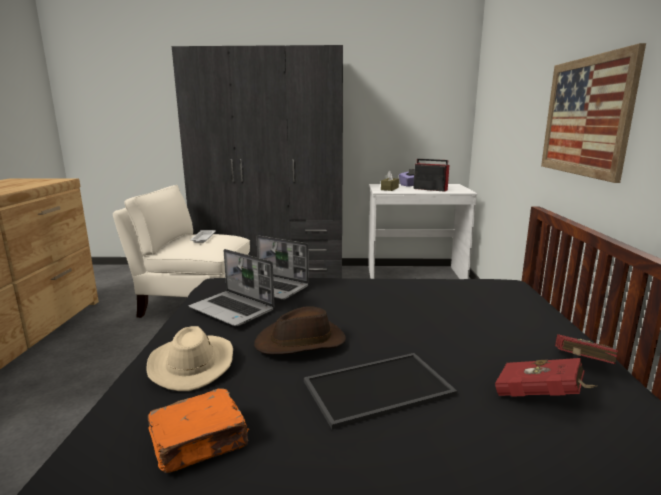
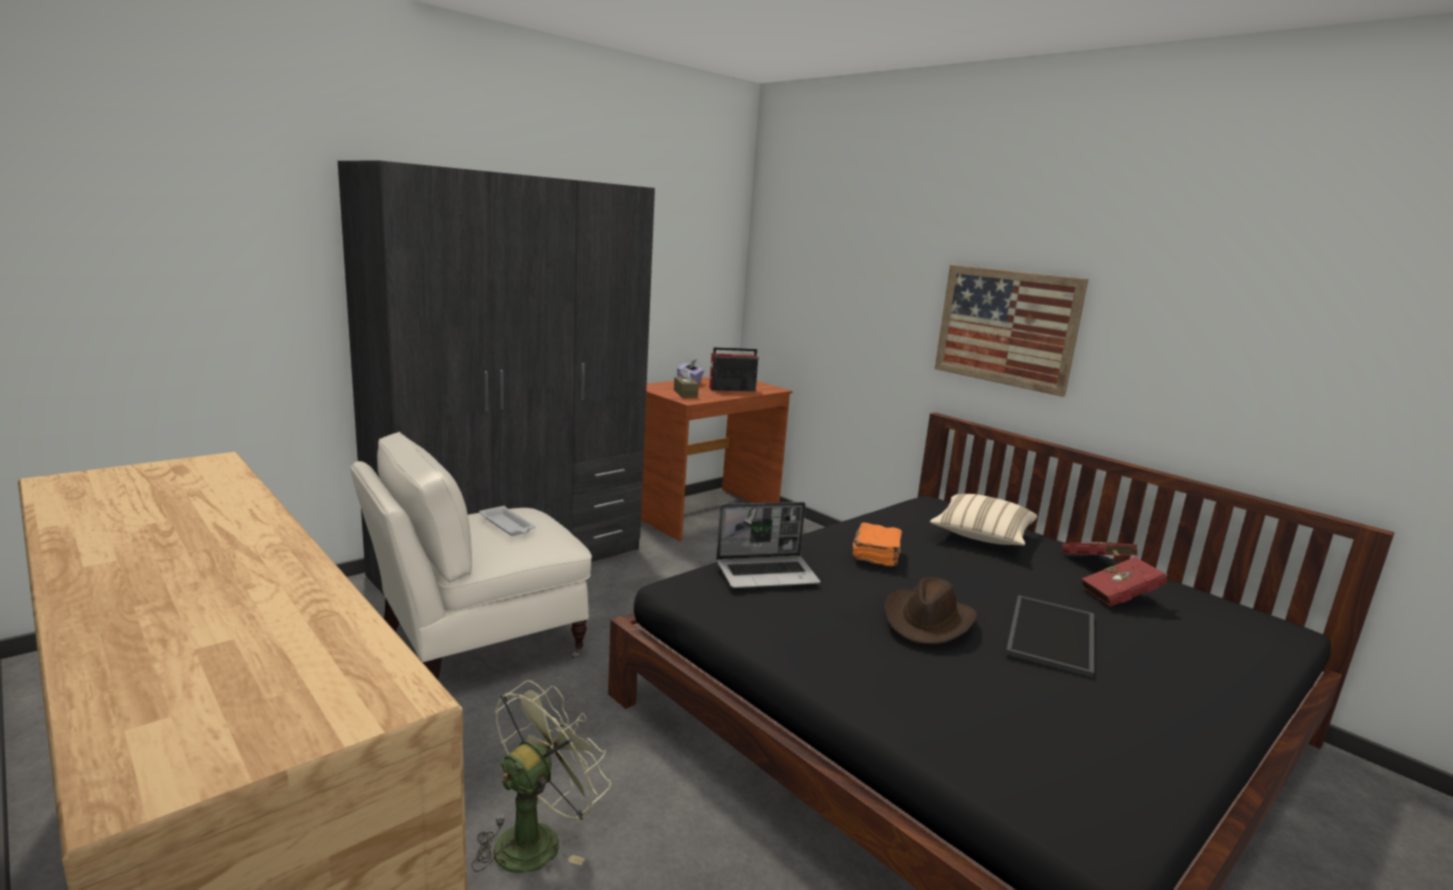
camera: 45 degrees left, 0 degrees up
beige hat [146,326,233,391] -> none
orange book [148,389,249,473] -> orange book moved to [853,522,902,567]
laptop [189,249,275,326] -> none
white desk [368,184,478,279] -> brown desk [641,377,793,541]
none -> green fan [471,680,611,874]
none -> beige pillow [930,494,1037,545]

